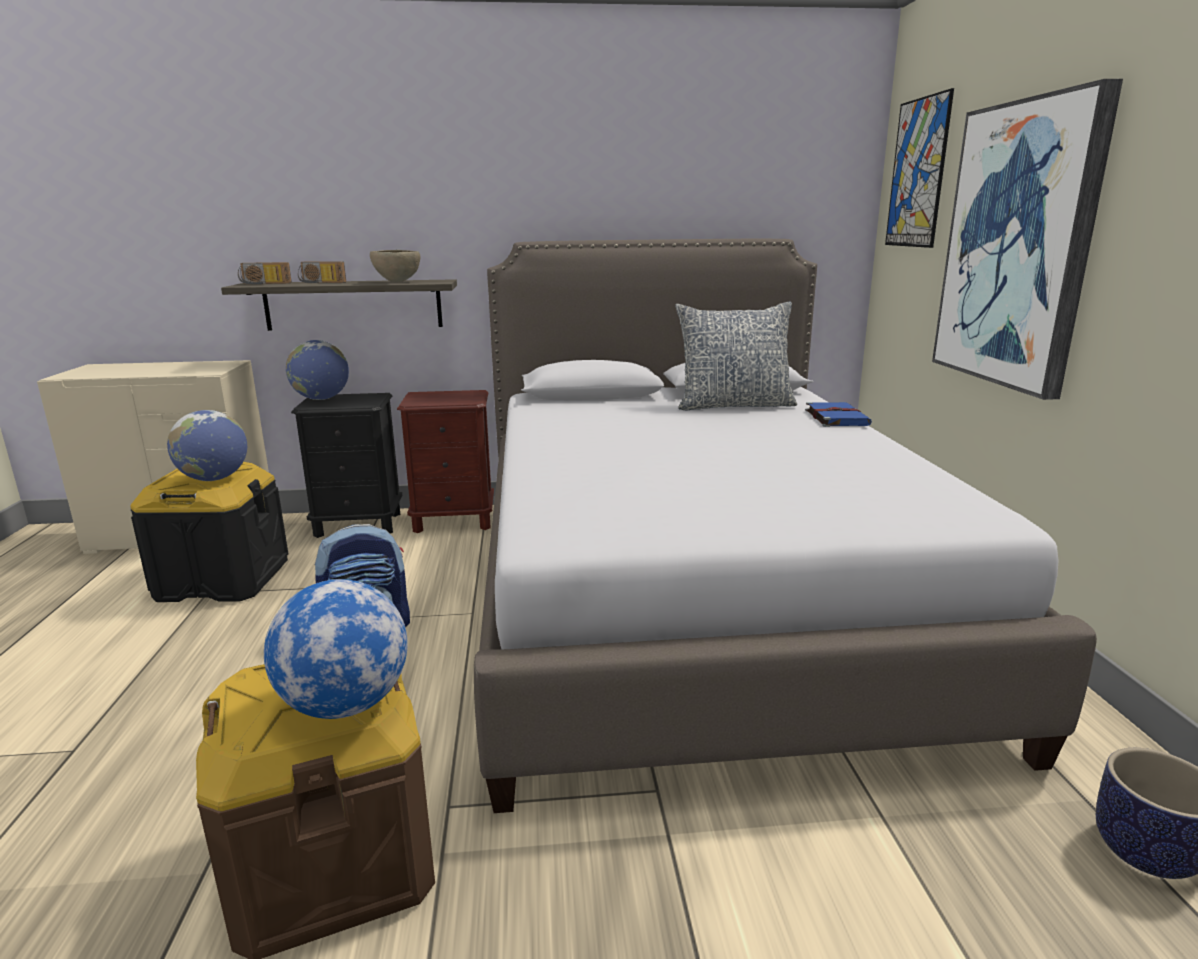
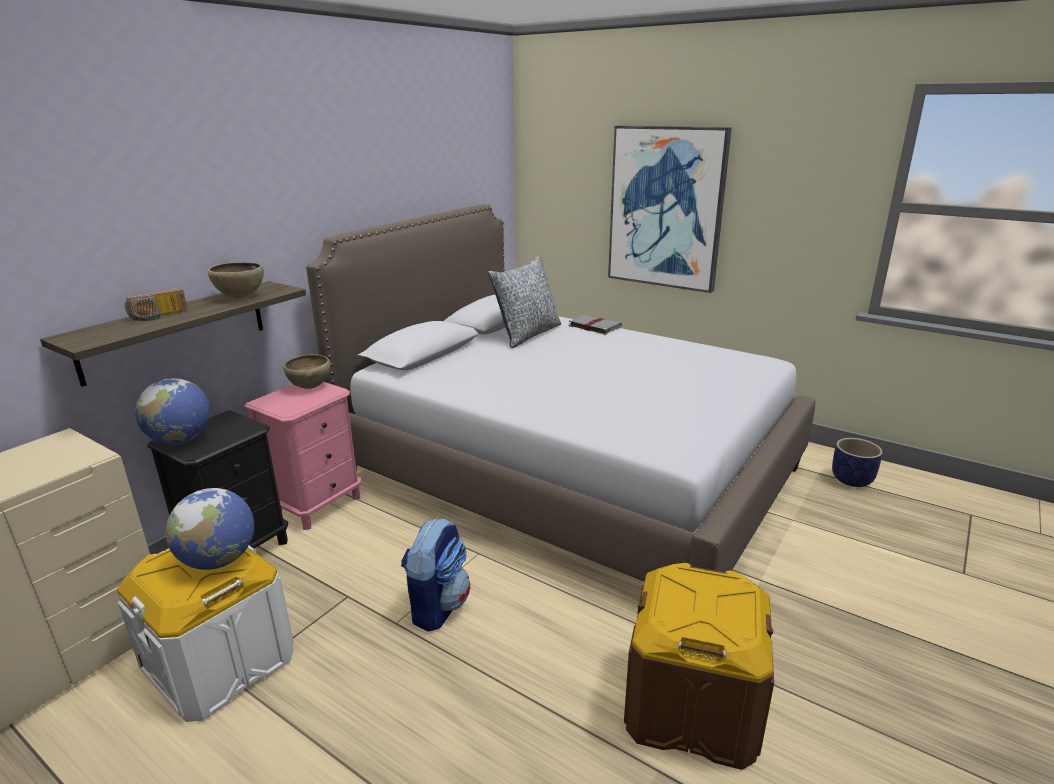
camera: 50 degrees left, 5 degrees up
black storage box [130,462,288,602] -> white storage box [117,546,294,722]
radio [238,262,292,285] -> none
globe [264,579,407,719] -> none
brown nightstand [397,390,494,533] -> pink nightstand [244,382,362,530]
blue book [805,402,872,427] -> grey book [569,315,622,335]
picture [885,88,954,248] -> none
none -> brown bowl [284,354,331,389]

